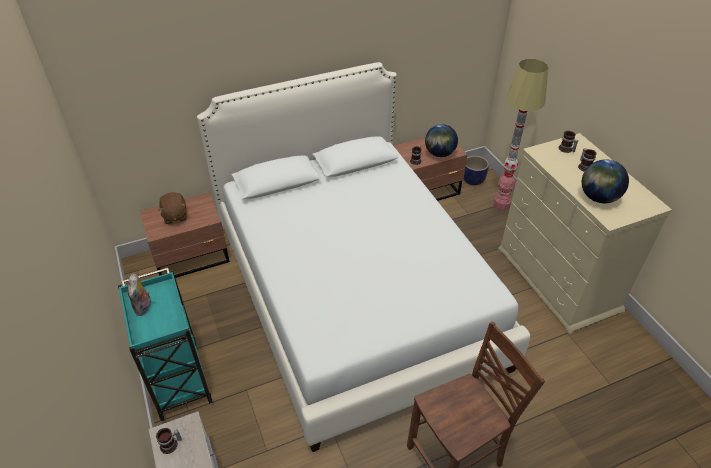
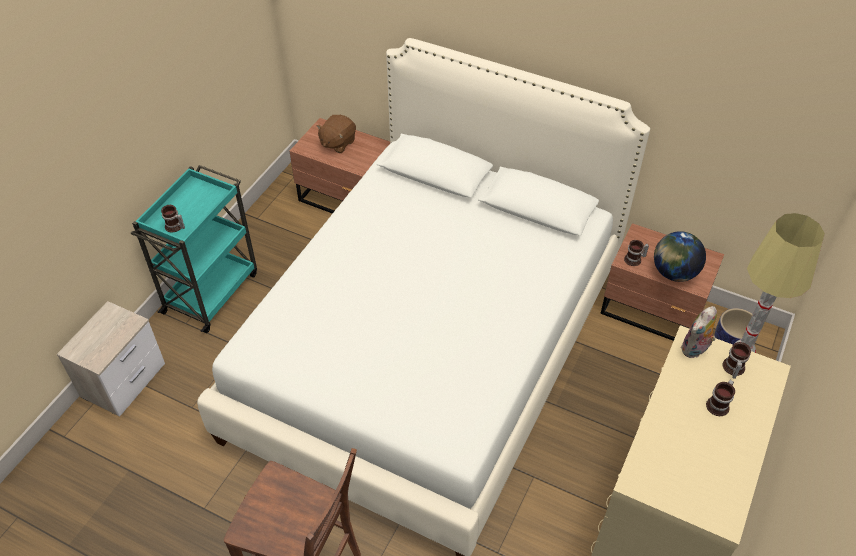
camera: 50 degrees right, 5 degrees up
plush toy [128,274,153,316] -> plush toy moved to [681,306,717,358]
mug [156,428,182,454] -> mug moved to [161,205,185,233]
globe [582,159,629,203] -> none

